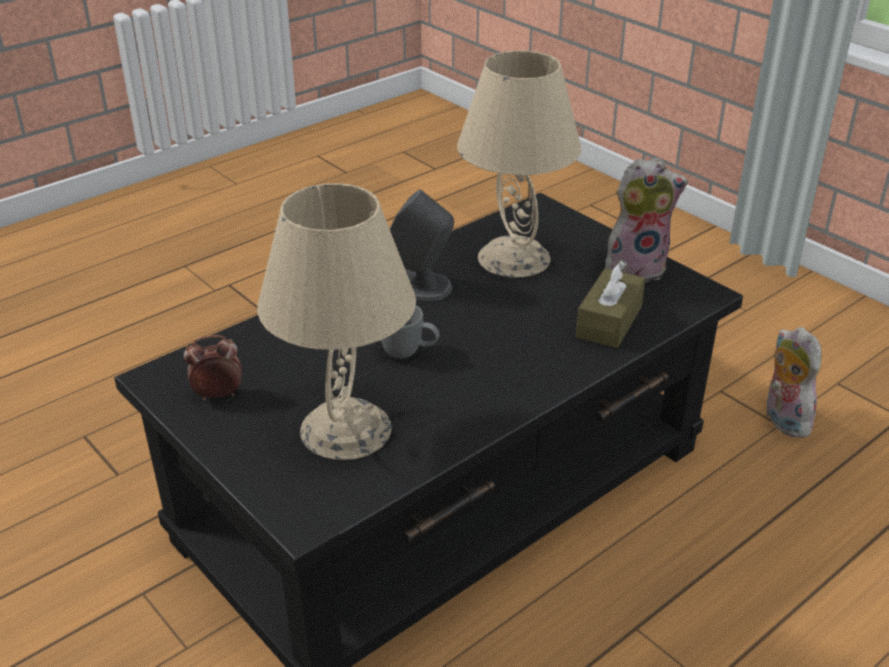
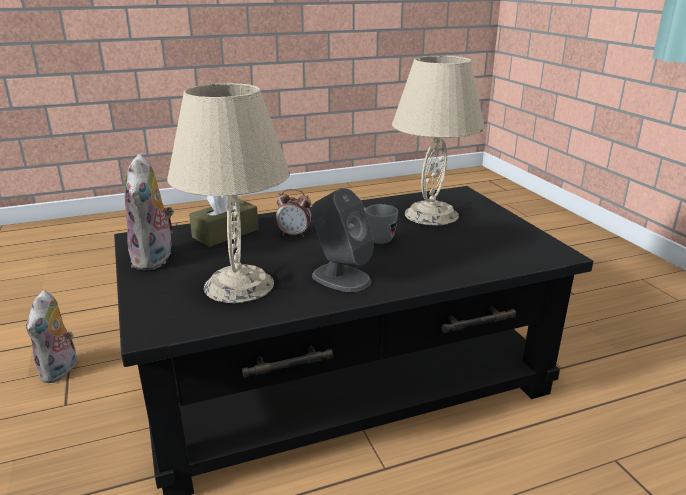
camera: 160 degrees left, 10 degrees down
alarm clock [184,335,242,400] -> alarm clock moved to [276,189,311,237]
plush toy [605,158,688,282] -> plush toy turned 105 degrees counterclockwise [125,154,175,270]

